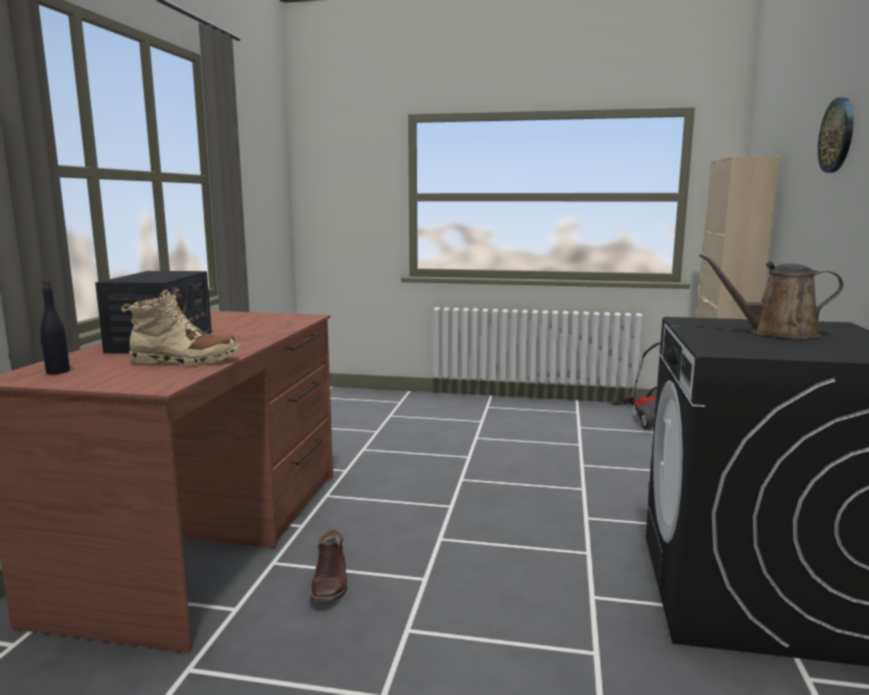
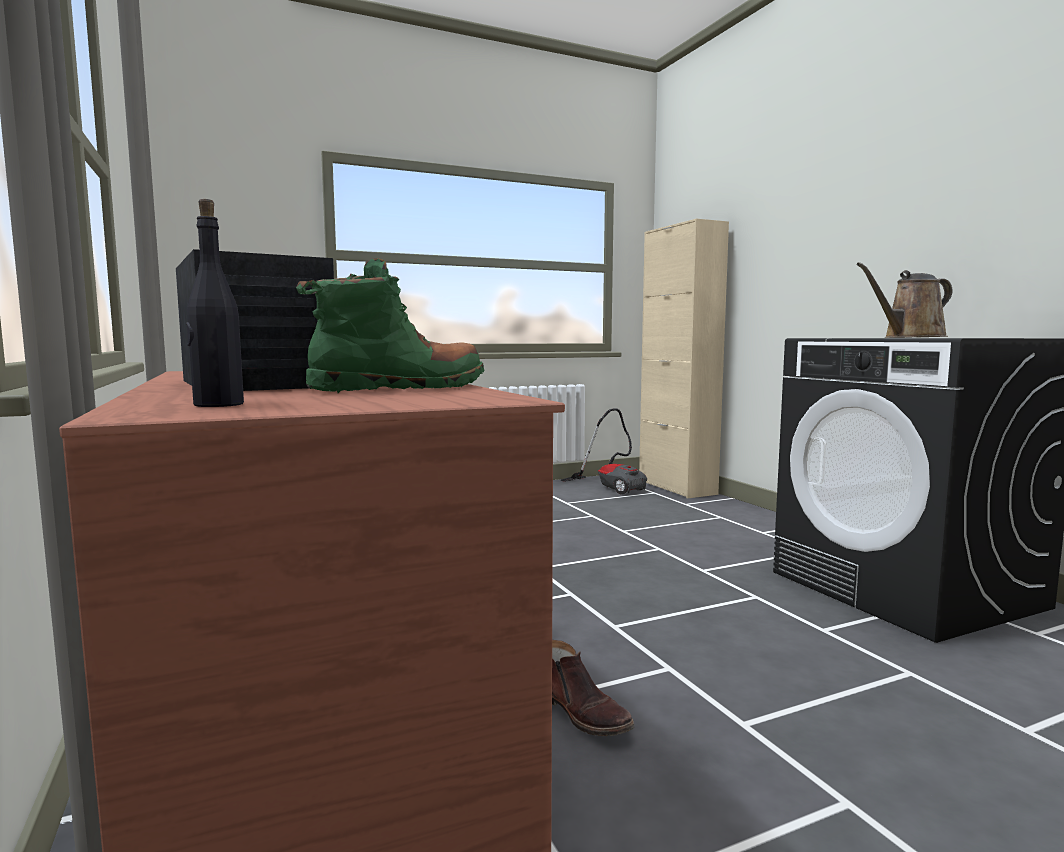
camera: 35 degrees left, 5 degrees down
beige boot [120,289,241,365] -> green boot [296,258,484,393]
wall clock [818,98,854,173] -> none

